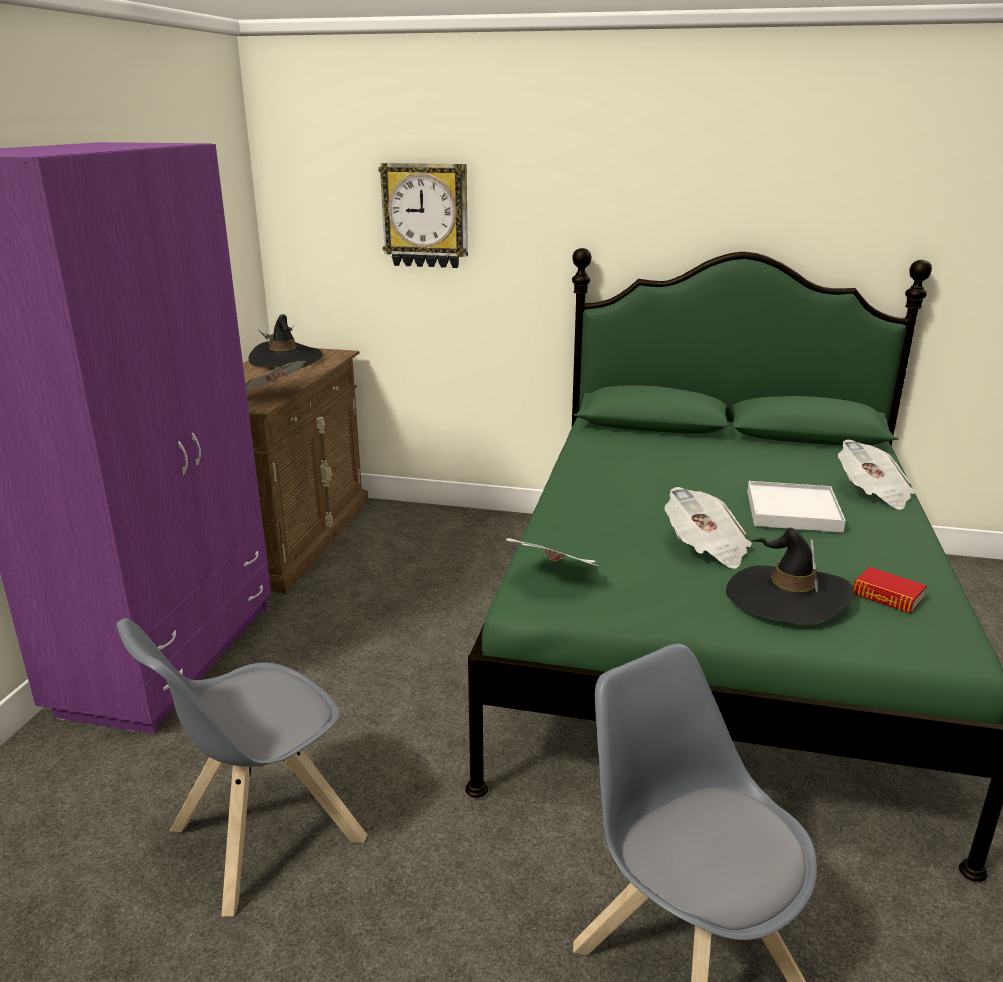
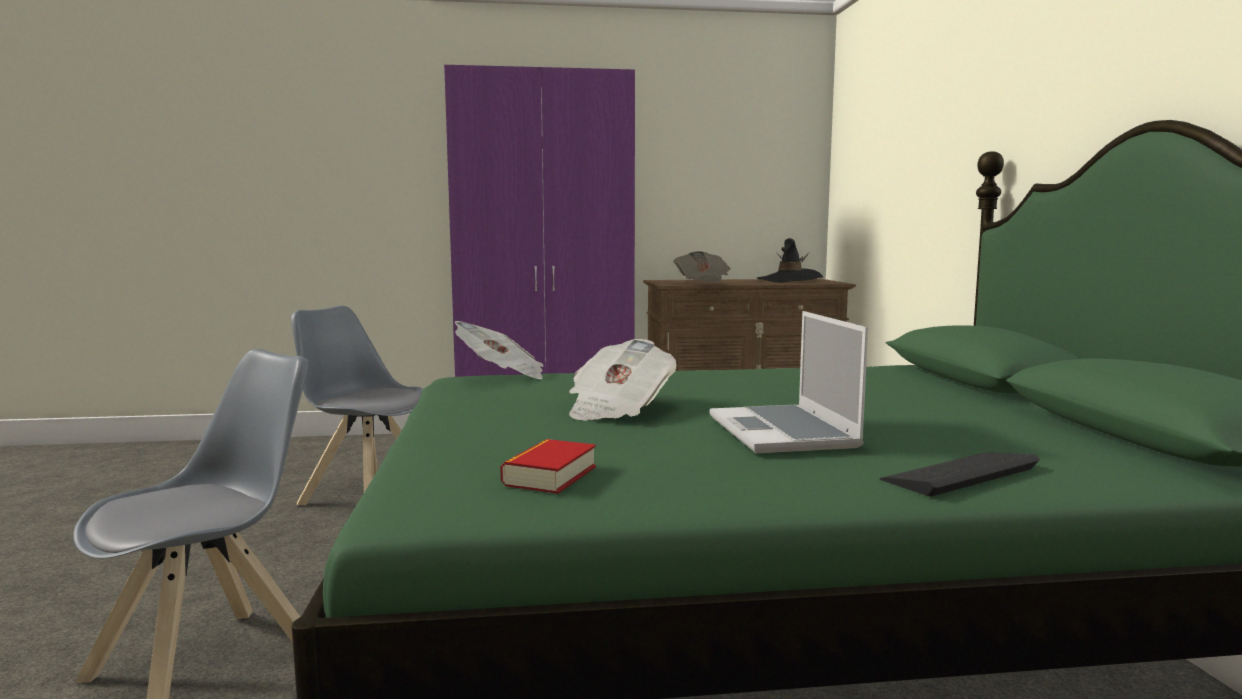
camera: 70 degrees right, 15 degrees down
wall clock [378,163,468,268] -> none
black hat [726,528,854,625] -> none
white tray [747,481,846,533] -> laptop [710,311,868,453]
newspaper [838,440,915,510] -> keyboard [880,452,1040,496]

